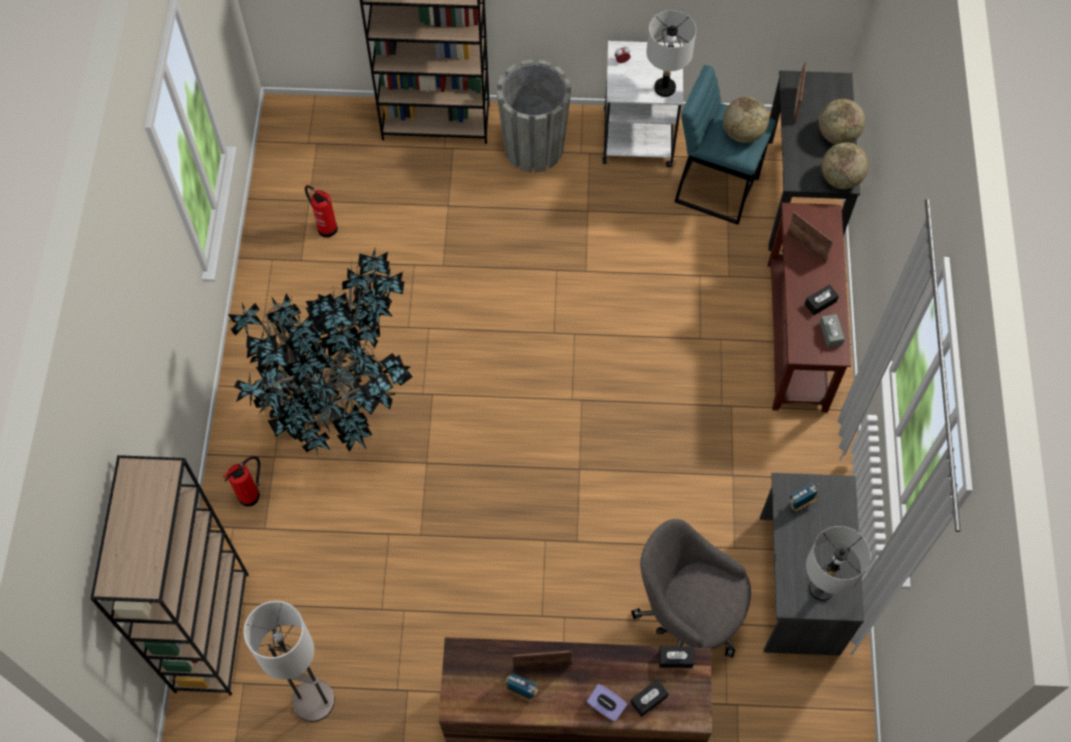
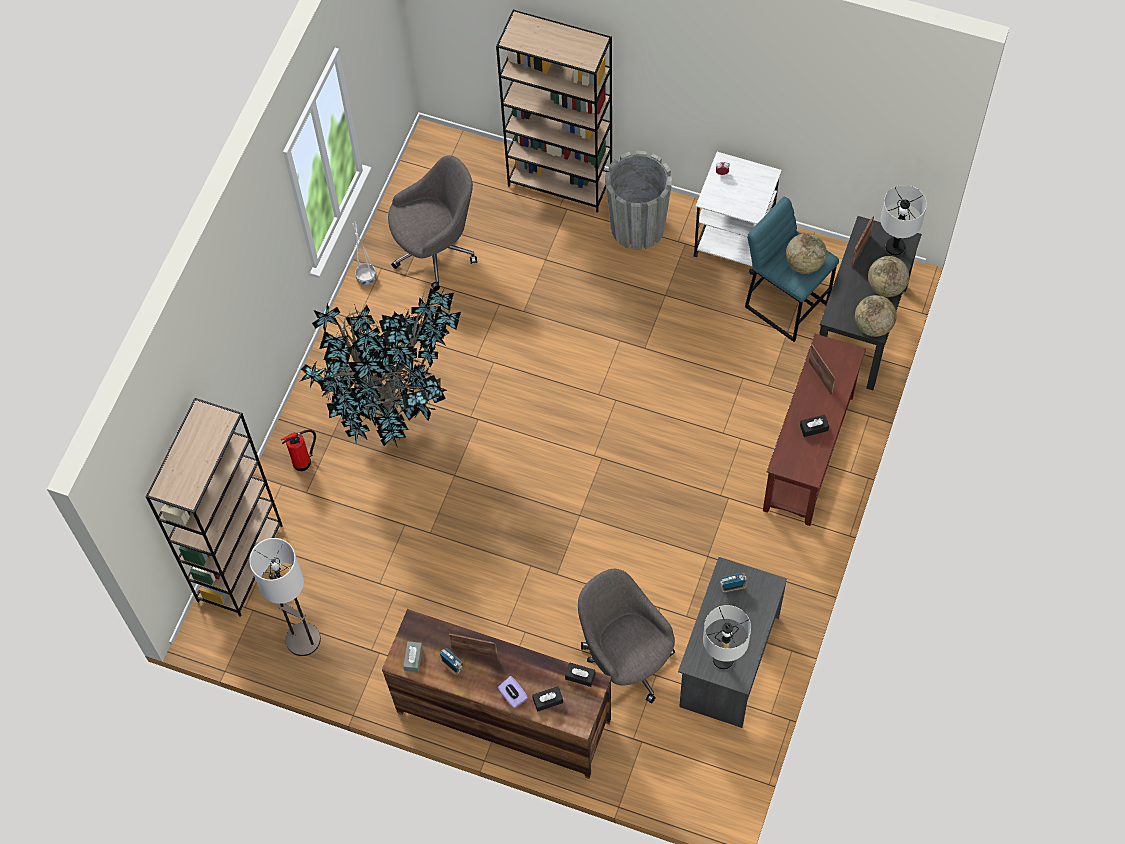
camera: 20 degrees right, 0 degrees up
fire extinguisher [305,185,338,238] -> grey office chair [388,155,477,291]
grey table lamp [646,10,696,97] -> grey table lamp moved to [880,185,927,256]
grey tissue box [820,314,845,347] -> grey tissue box moved to [403,641,423,672]
none -> white planter [352,221,377,285]

